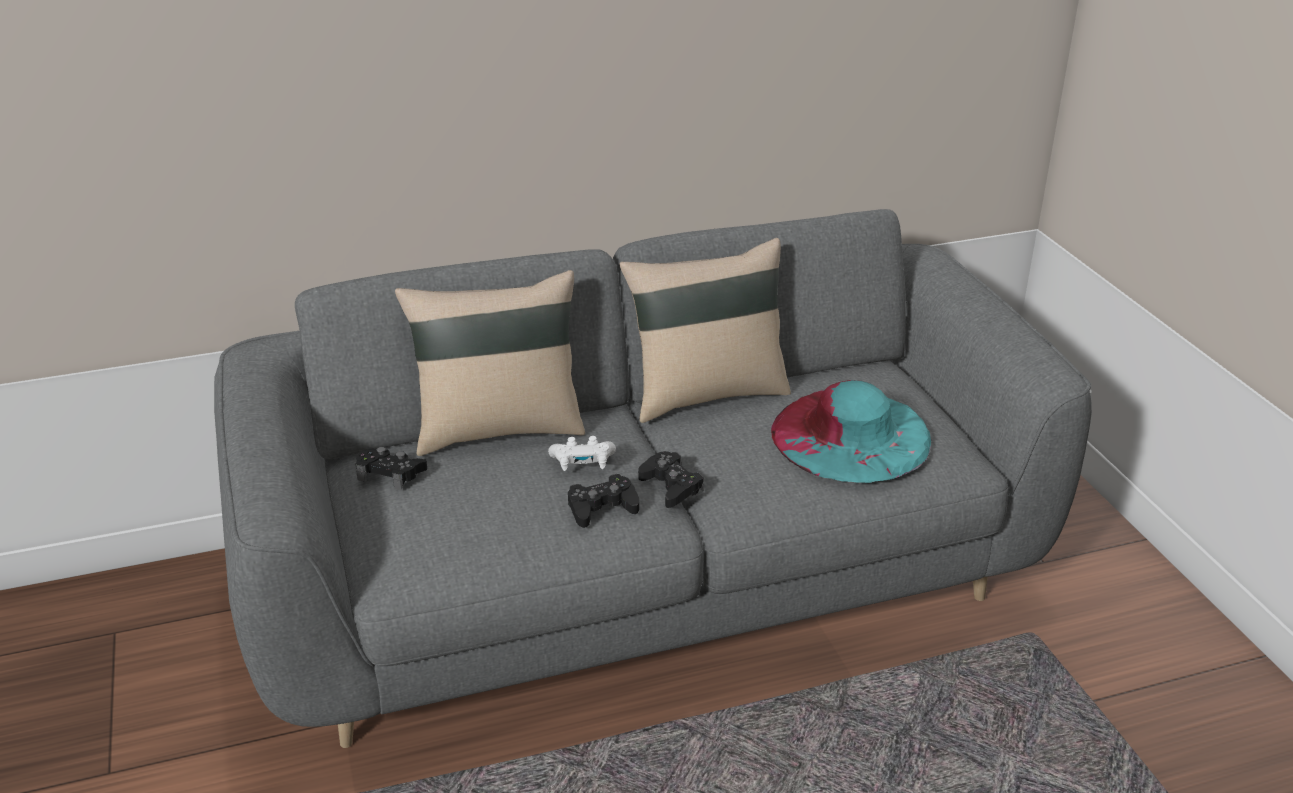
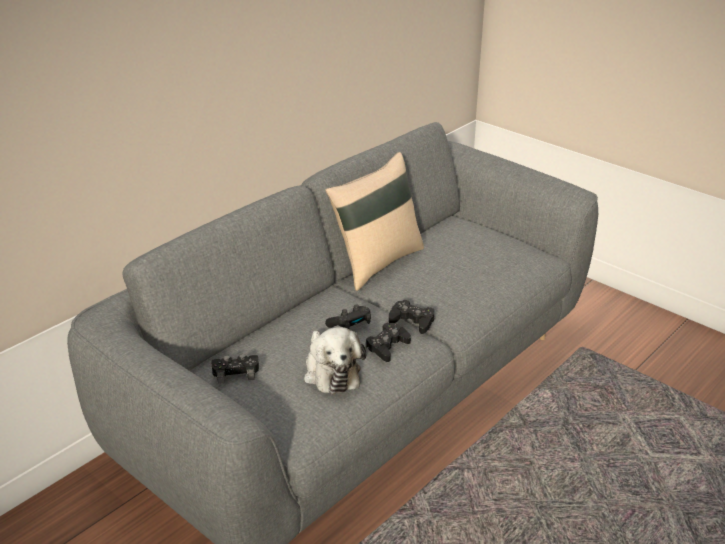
camera: 30 degrees left, 0 degrees up
beige pillow [395,270,585,456] -> none
white game controller [548,436,616,471] -> black game controller [325,305,371,329]
turquoise hat [771,380,931,483] -> none
none -> plush toy [304,327,366,395]

